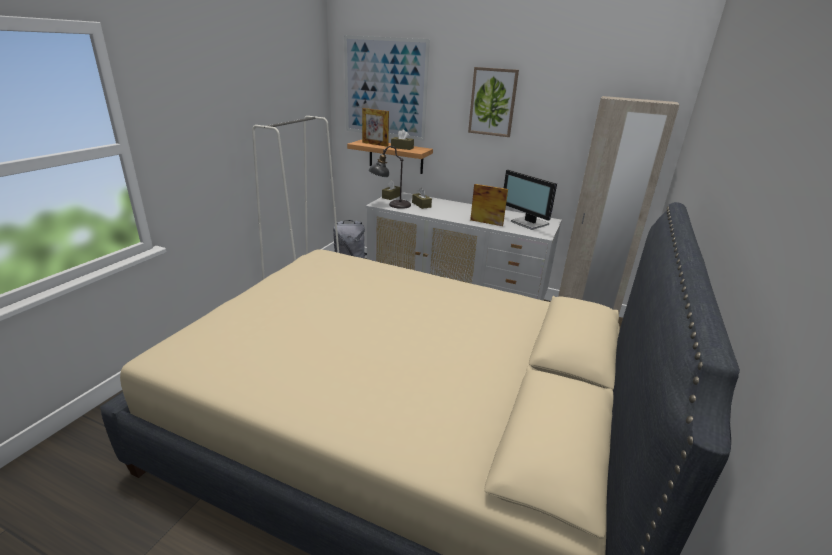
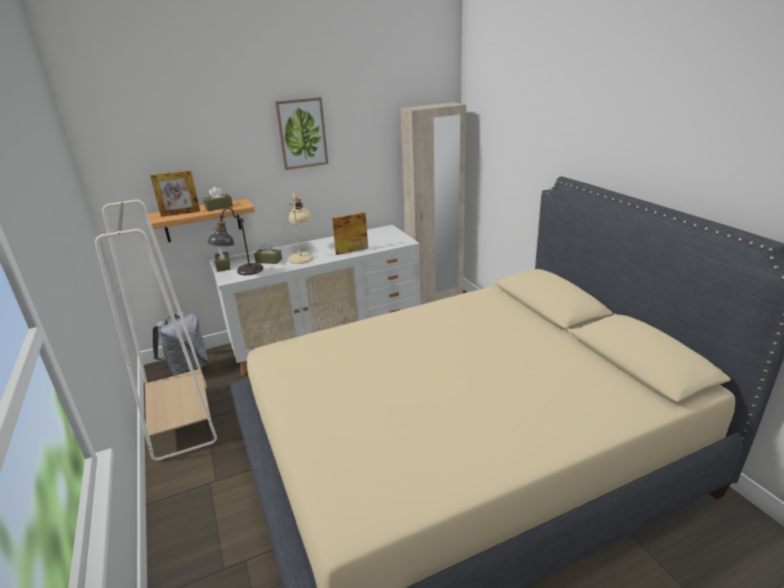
camera: 45 degrees left, 0 degrees up
picture [344,35,430,141] -> none
monitor [504,170,557,230] -> none
none -> beige table lamp [289,192,313,264]

